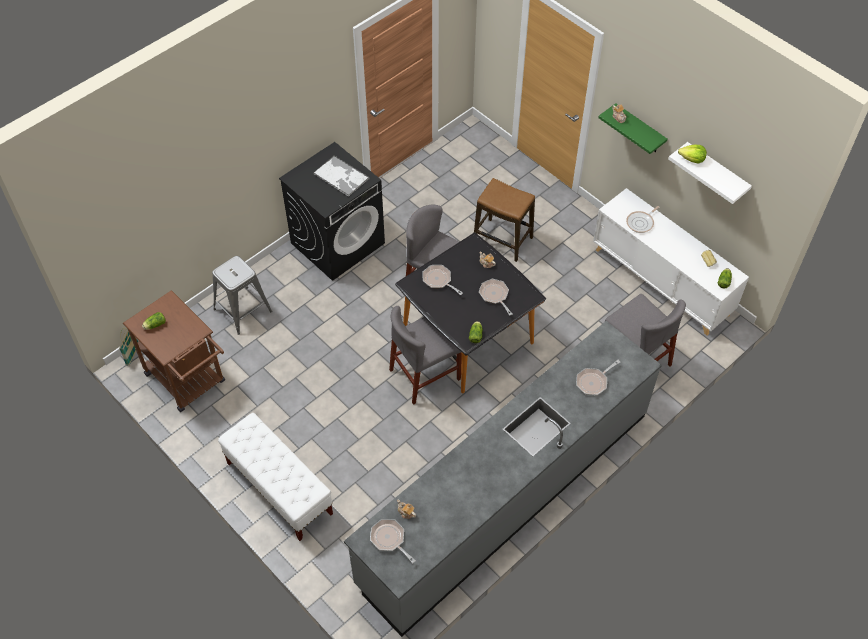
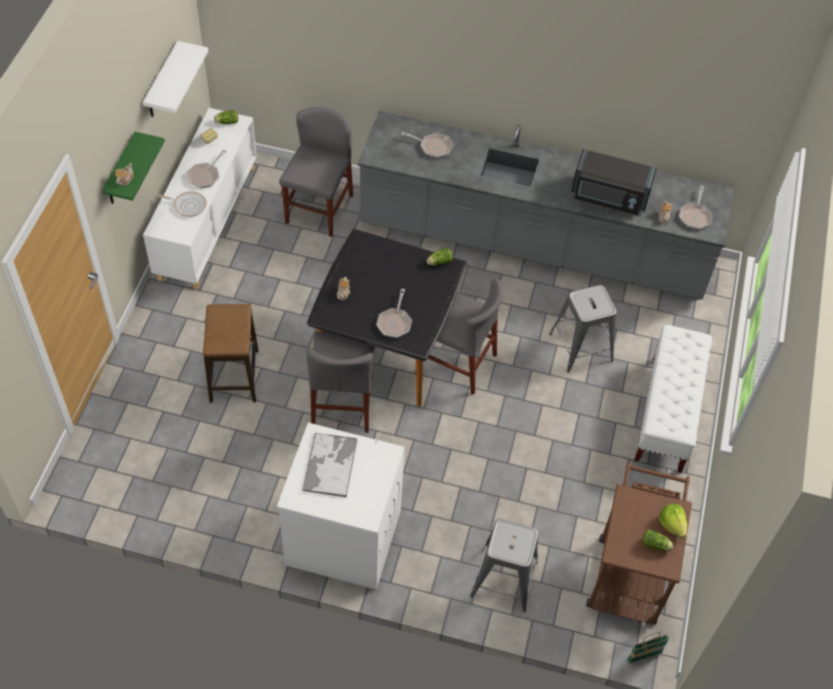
camera: 125 degrees left, 0 degrees up
black washing machine [279,142,385,281] -> white washing machine [277,423,405,590]
frying pan [479,279,512,316] -> frying pan moved to [187,150,227,188]
lettuce [678,145,707,164] -> lettuce moved to [659,504,687,538]
none -> grey stool [549,285,617,373]
none -> black microwave [571,149,657,215]

